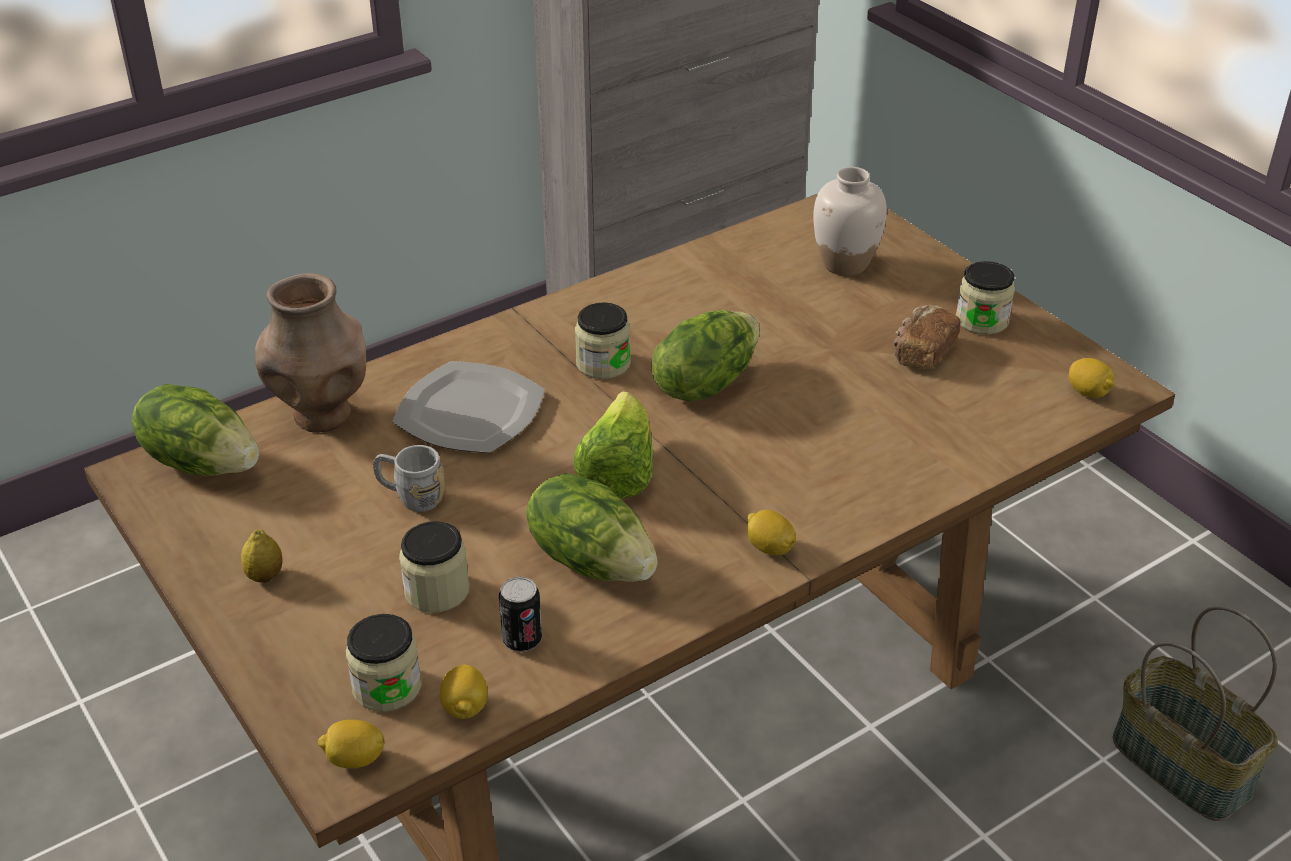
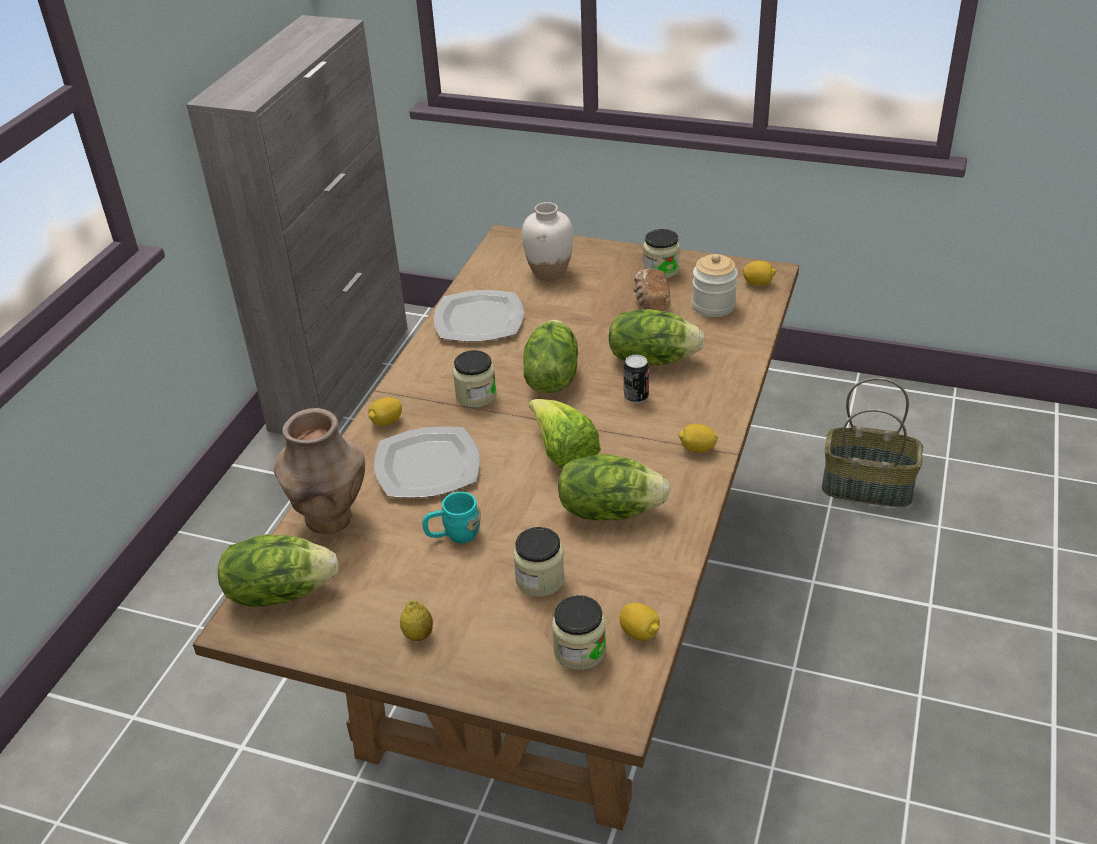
camera: 35 degrees left, 0 degrees up
lemon [318,720,385,768] -> lemon moved to [368,397,402,426]
grey mug [373,445,444,512] -> turquoise mug [422,492,481,543]
can [499,576,542,652] -> can moved to [624,354,649,403]
none -> plate [434,290,524,342]
none -> lettuce [608,309,705,365]
none -> jar [692,254,738,317]

